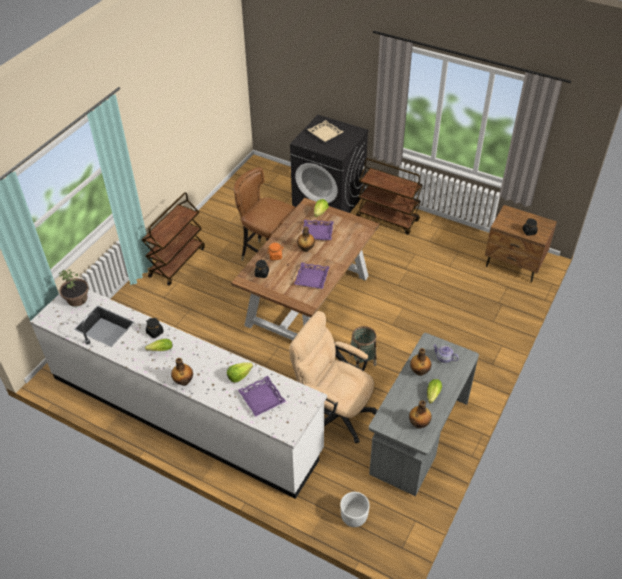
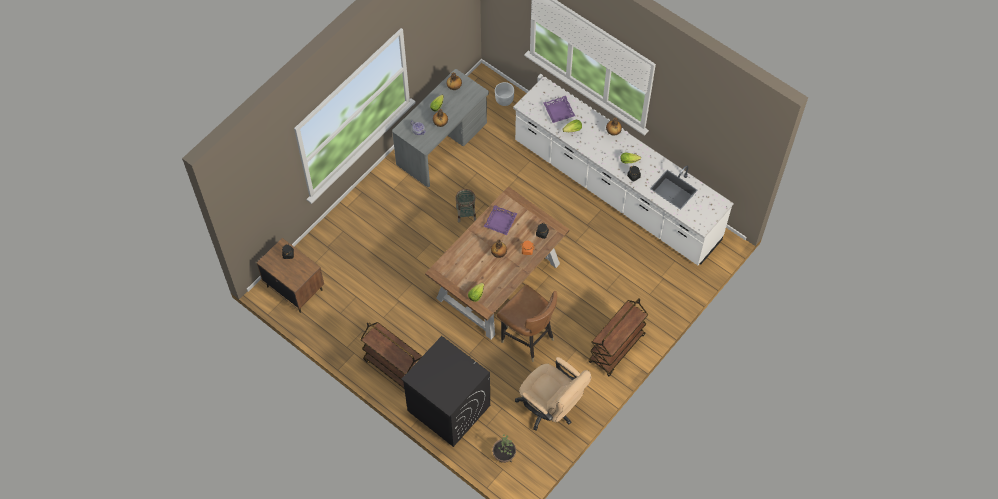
camera: 170 degrees left, 15 degrees up
potted plant [59,269,89,307] -> potted plant moved to [492,434,516,463]
beige office chair [289,311,377,443] -> beige office chair moved to [515,357,591,431]
purple tray [302,220,334,240] -> none
beige tray [308,120,343,142] -> none

